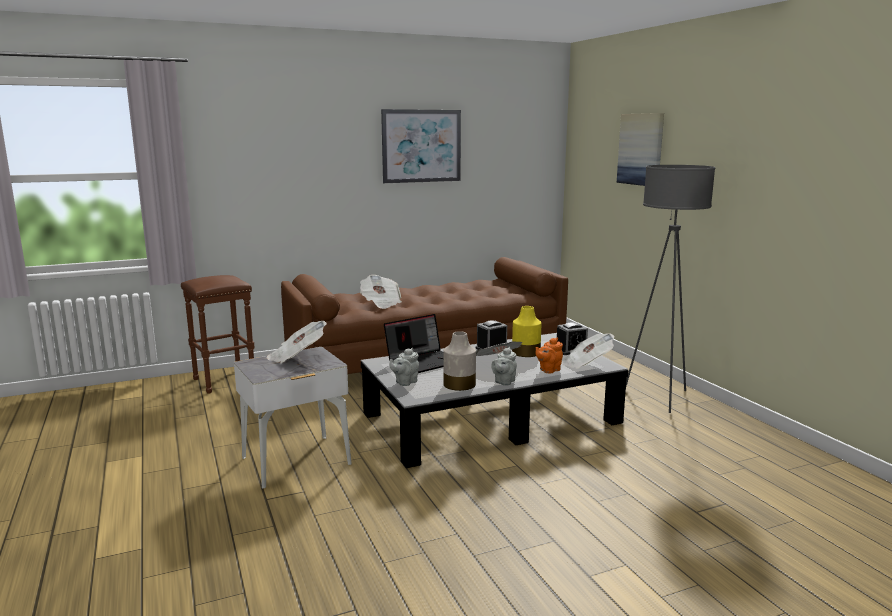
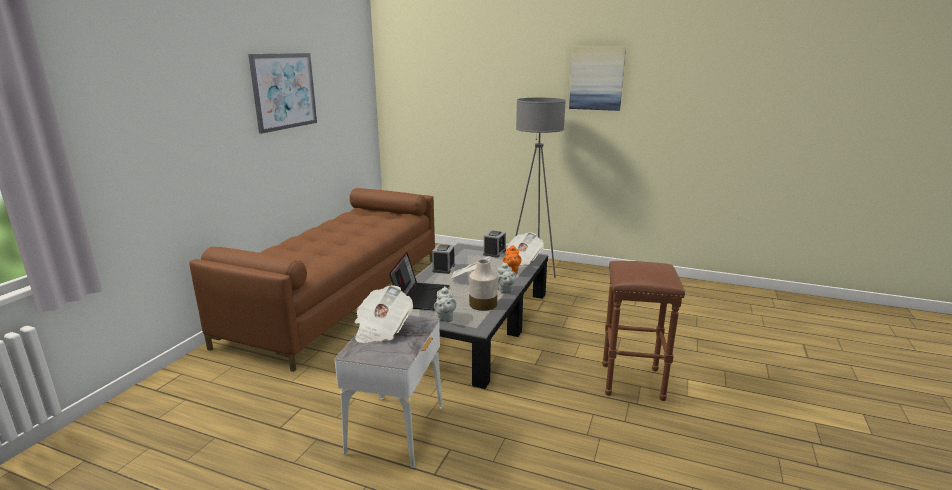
camera: 45 degrees left, 5 degrees up
brown stool [181,275,255,394] -> brown stool moved to [602,261,685,401]
newspaper [360,275,402,309] -> none
yellow vase [512,306,542,357] -> none
picture [617,113,664,186] -> picture moved to [569,47,626,111]

